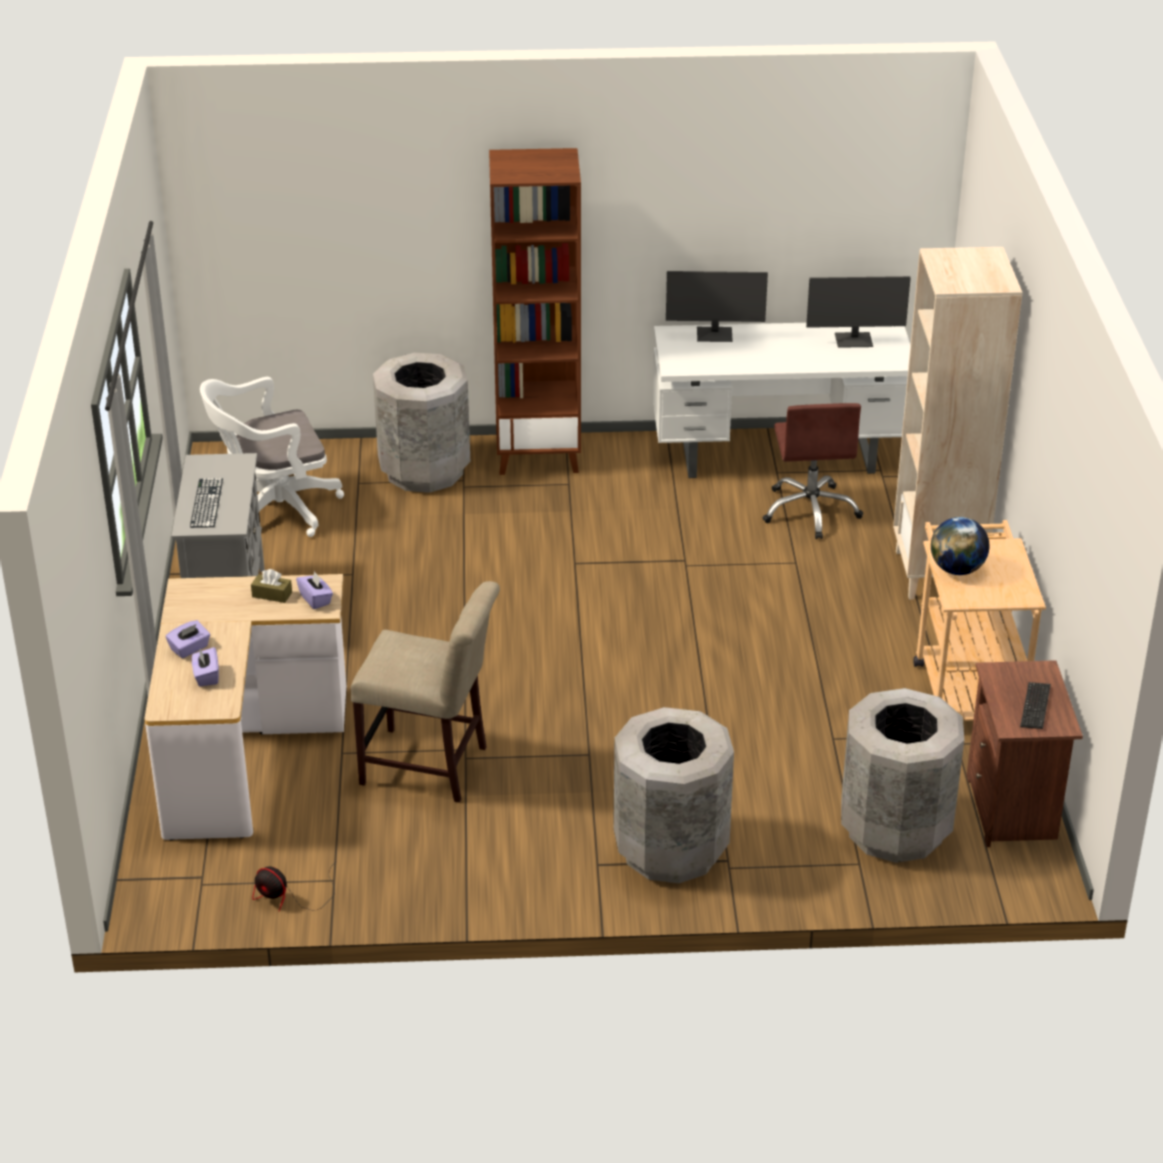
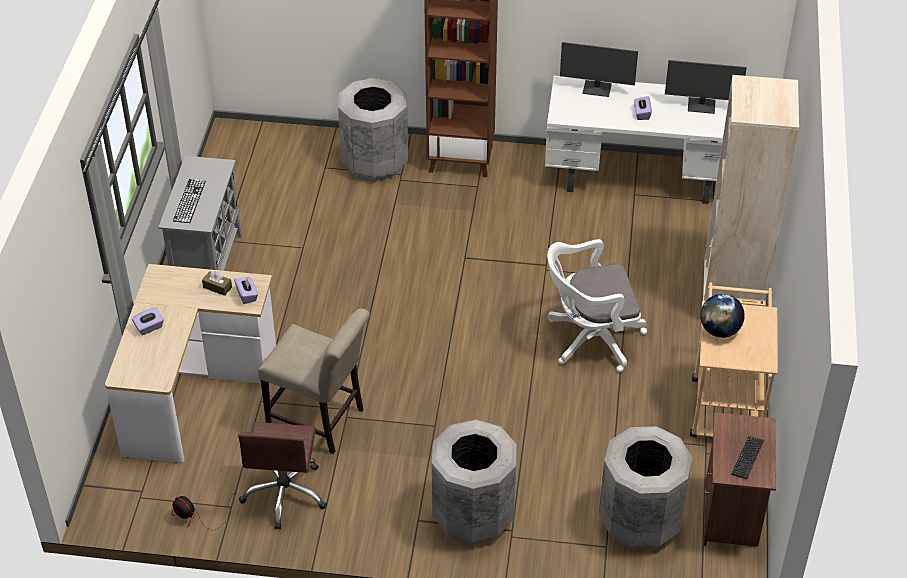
camera: 10 degrees right, 10 degrees up
purple tissue box [192,647,219,686] -> purple tissue box moved to [634,96,652,120]
white office chair [200,377,344,537] -> white office chair moved to [547,239,647,372]
brown office chair [763,403,863,539] -> brown office chair moved to [238,422,327,530]

